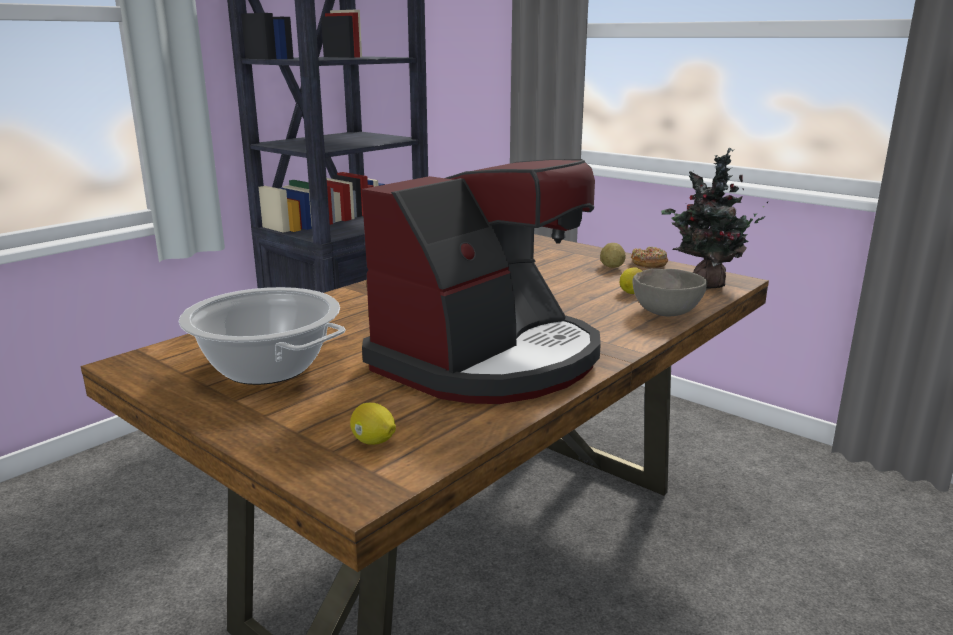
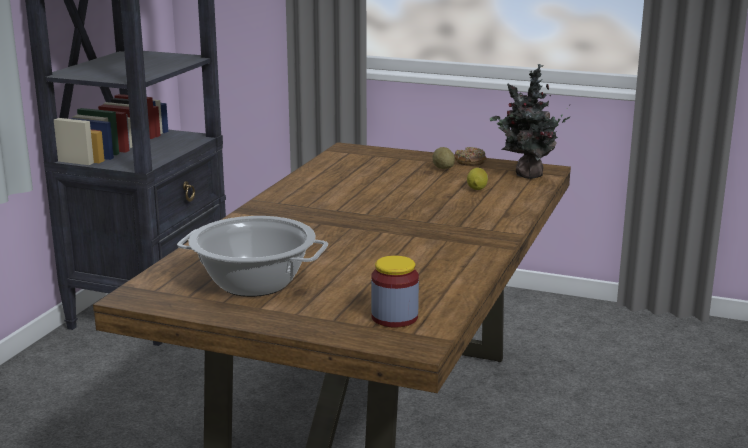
camera: 20 degrees left, 0 degrees up
lemon [350,403,396,445] -> jar [371,256,419,328]
coffee machine [362,159,601,404] -> none
grey bowl [632,269,707,316] -> none

